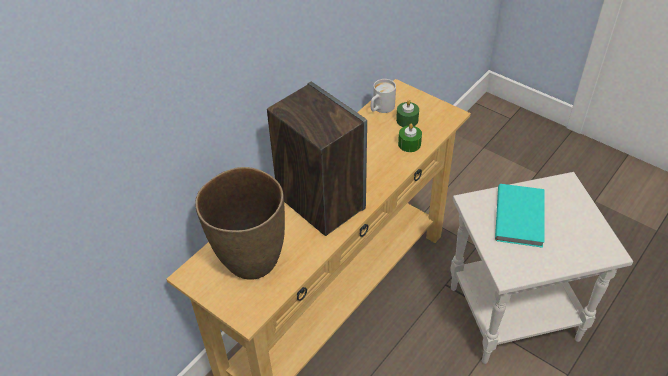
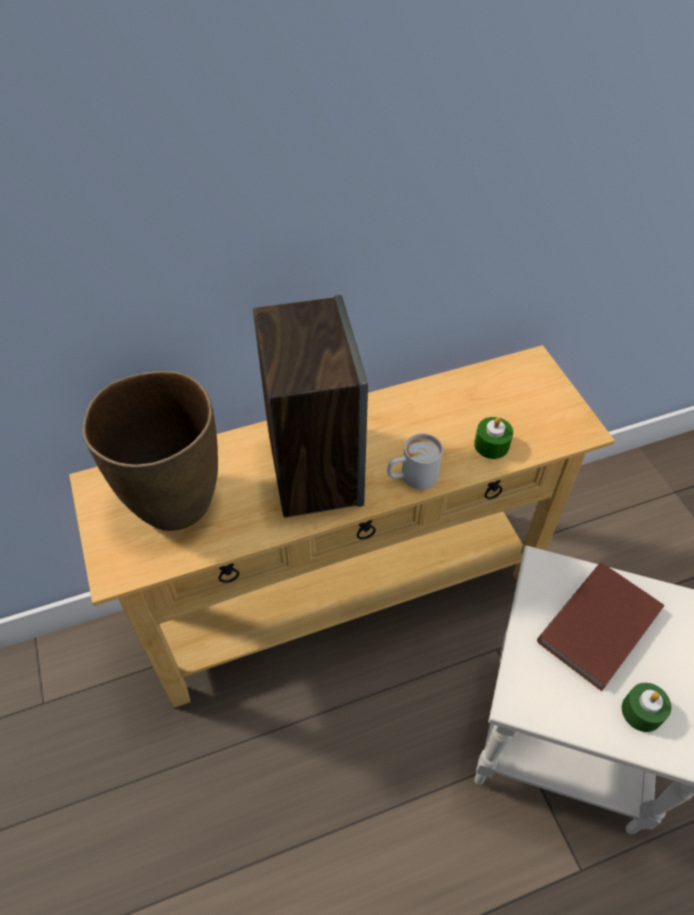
camera: 30 degrees right, 5 degrees up
white mug [371,79,396,113] -> white mug moved to [387,433,443,490]
green candle [396,100,419,127] -> green candle moved to [622,683,671,732]
turquoise book [495,184,545,248] -> brown book [537,563,665,691]

